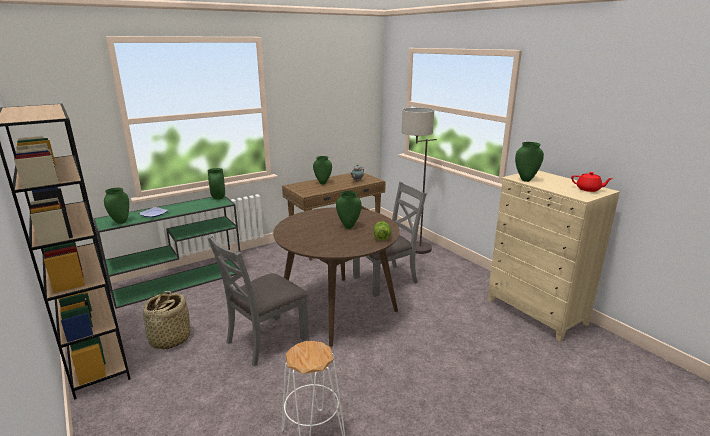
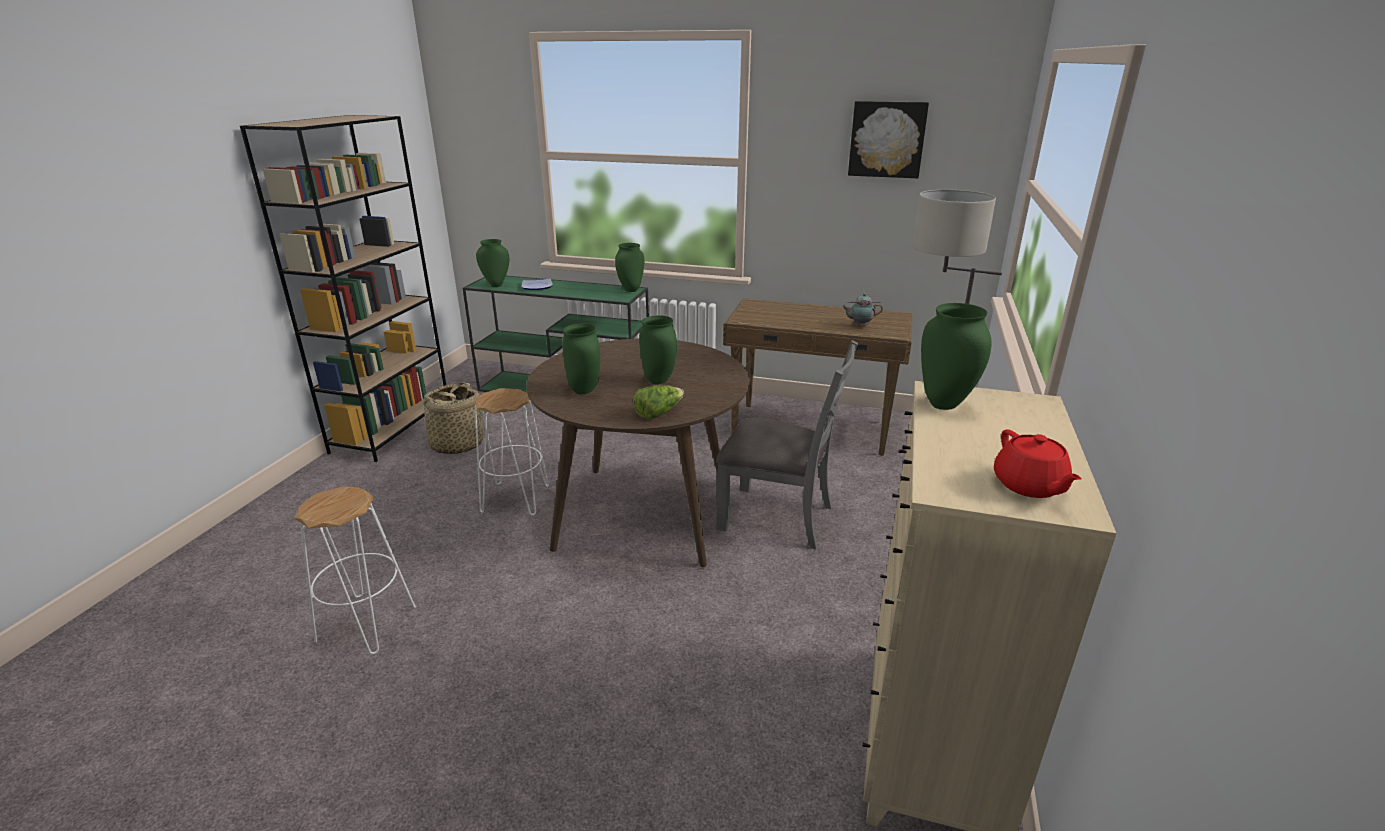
camera: 50 degrees right, 5 degrees up
grey chair [207,235,309,366] -> white stool [475,388,549,515]
green vase [313,156,332,184] -> green vase moved to [562,324,600,394]
none -> picture [848,101,929,178]

